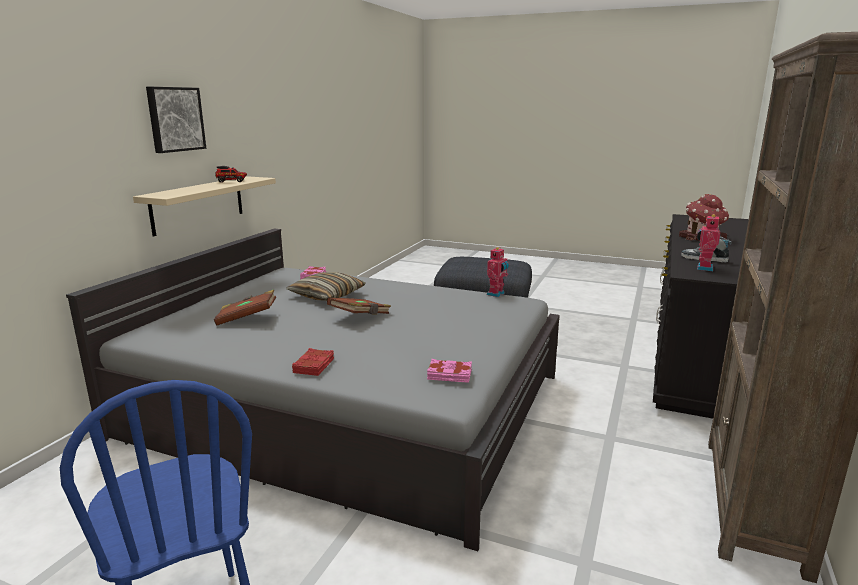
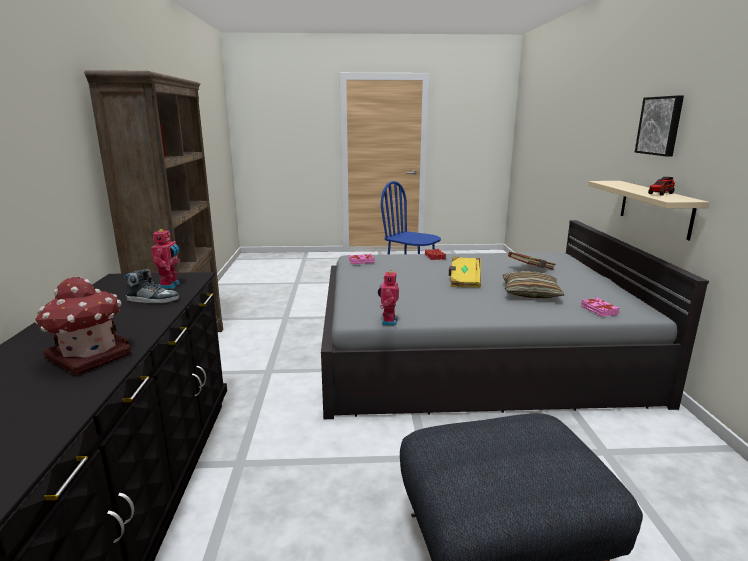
camera: 155 degrees right, 0 degrees up
brown book [327,298,391,314] -> yellow book [449,256,481,287]

